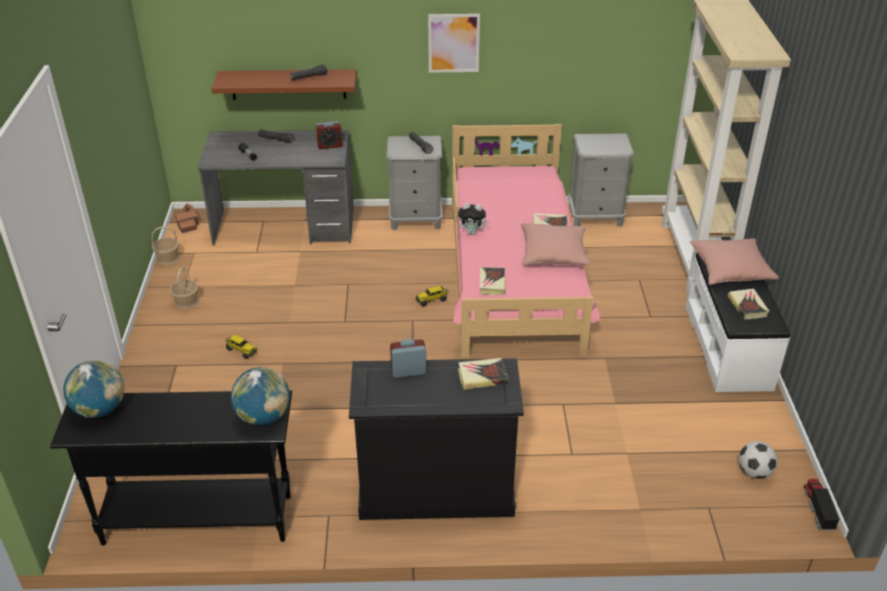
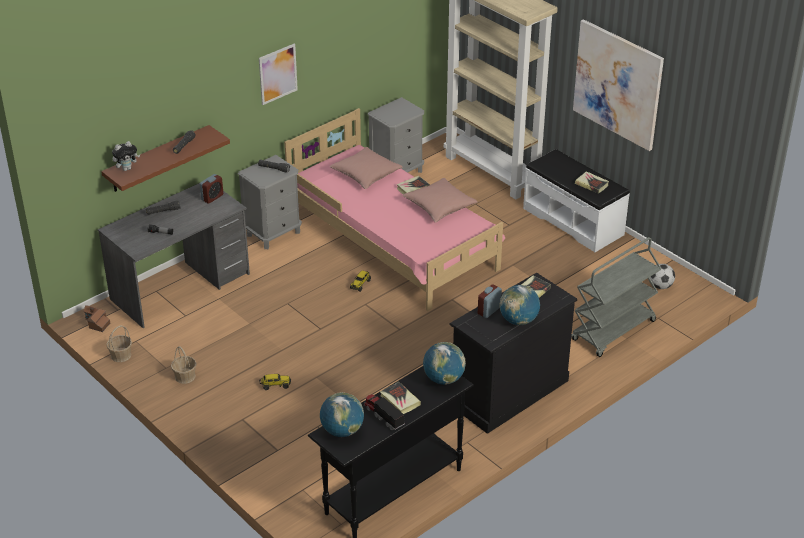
camera: 40 degrees left, 0 degrees up
plush toy [458,203,489,235] -> plush toy moved to [112,141,140,171]
book [480,267,506,295] -> book moved to [380,382,421,414]
pink pillow [690,238,779,285] -> pink pillow moved to [330,147,403,189]
toy truck [803,479,840,530] -> toy truck moved to [364,394,405,430]
none -> globe [499,285,540,325]
none -> grey cart [571,237,662,357]
none -> picture [573,19,664,151]

